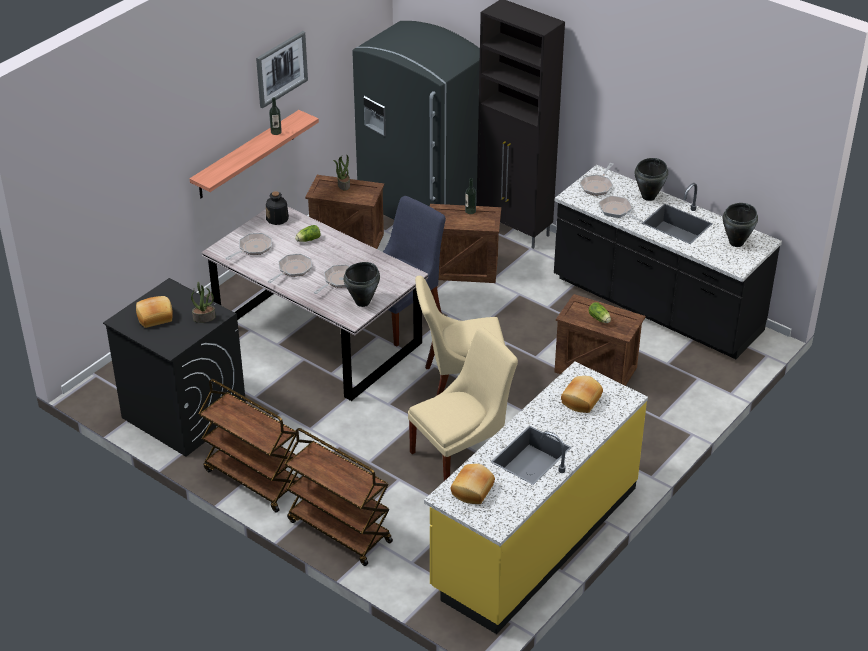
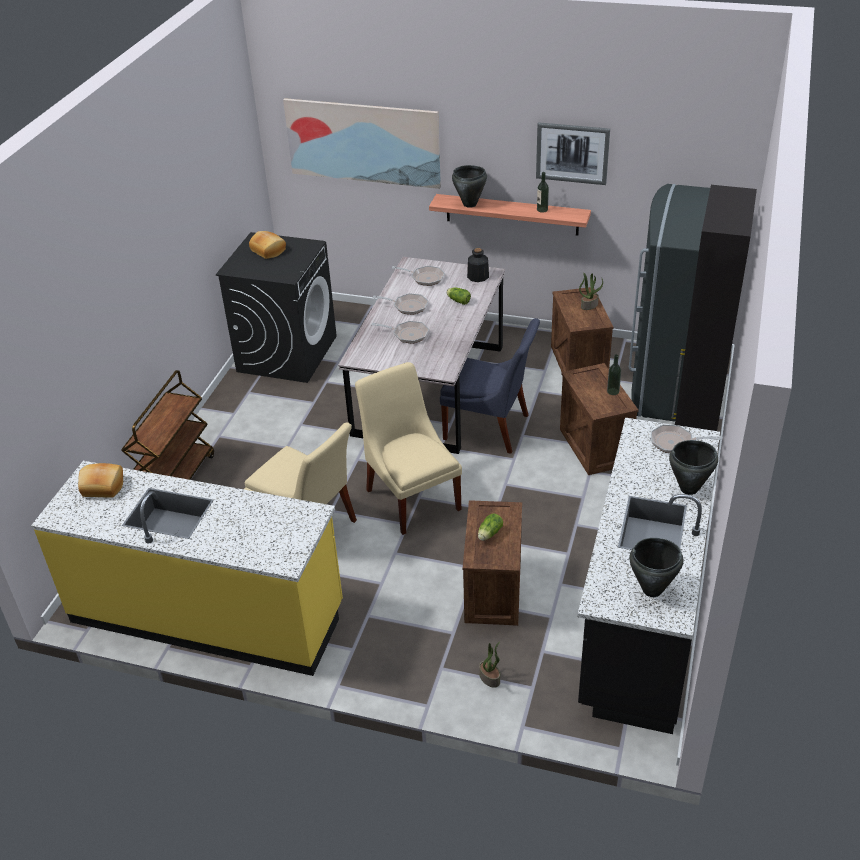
camera: 70 degrees right, 0 degrees up
potted plant [191,282,216,323] -> potted plant moved to [479,642,500,688]
brown cart [198,379,299,513] -> none
black cooking pot [344,262,380,307] -> black cooking pot moved to [452,165,487,208]
bread [561,376,603,413] -> none
frying pan [599,196,643,222] -> none
none -> picture [283,98,441,189]

